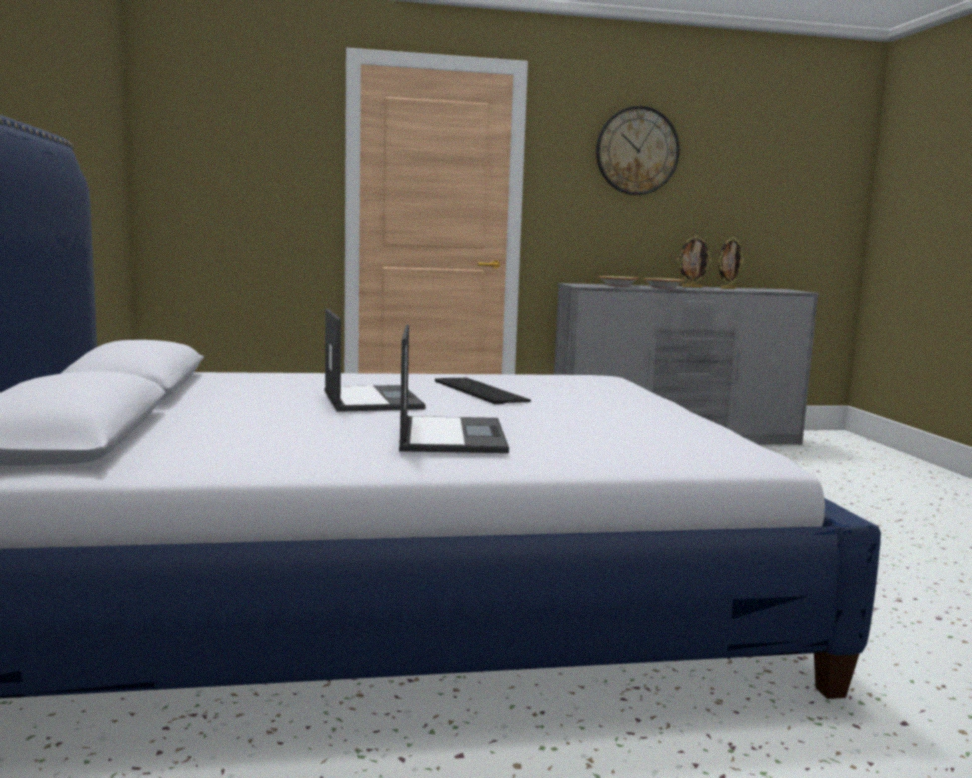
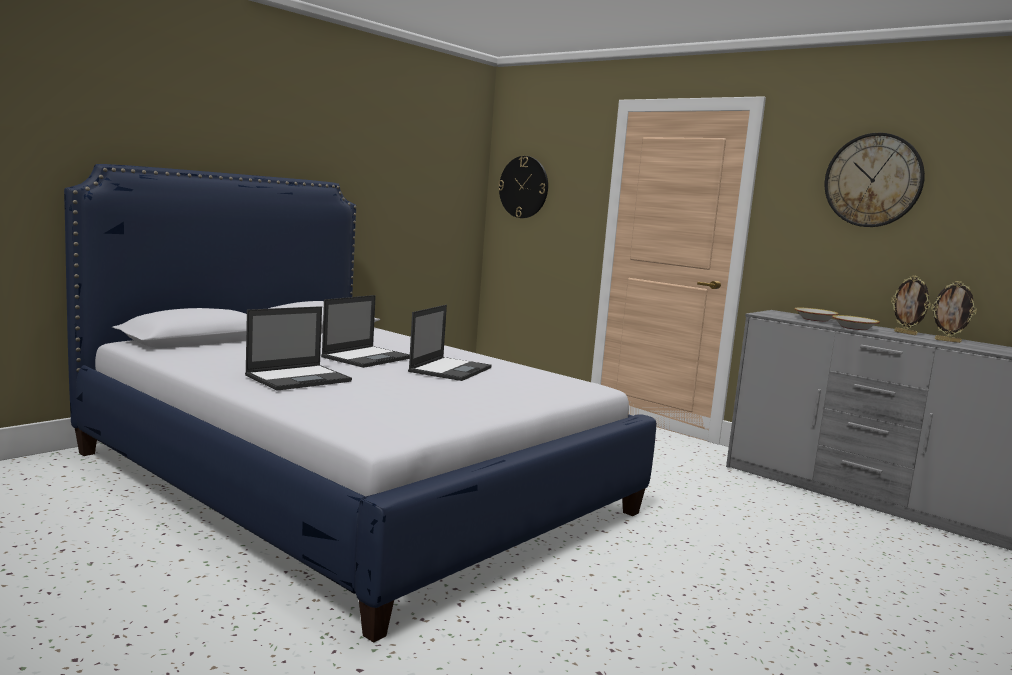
camera: 50 degrees right, 0 degrees up
keyboard [435,378,531,404] -> laptop [408,305,492,381]
none -> wall clock [498,156,548,218]

